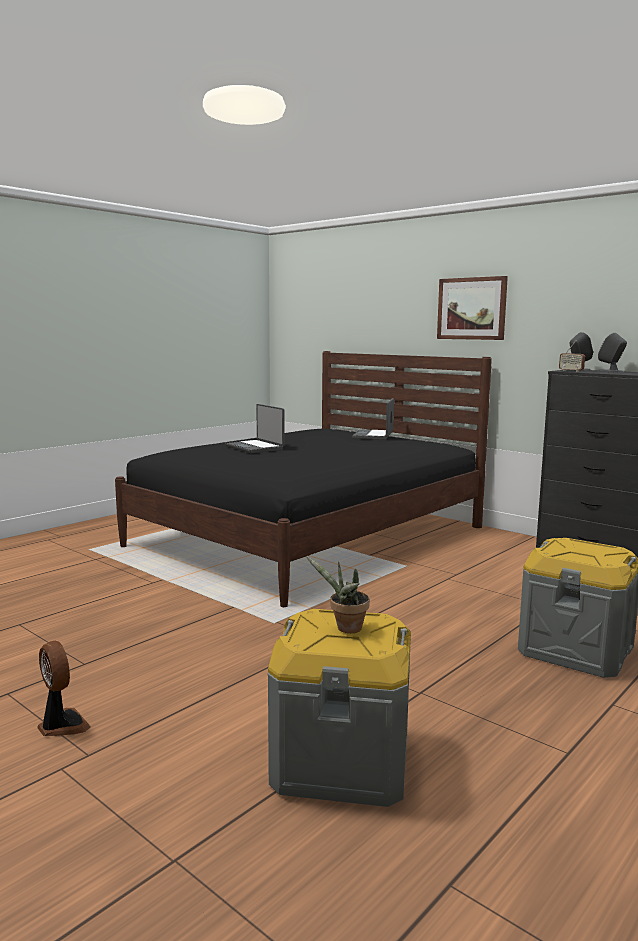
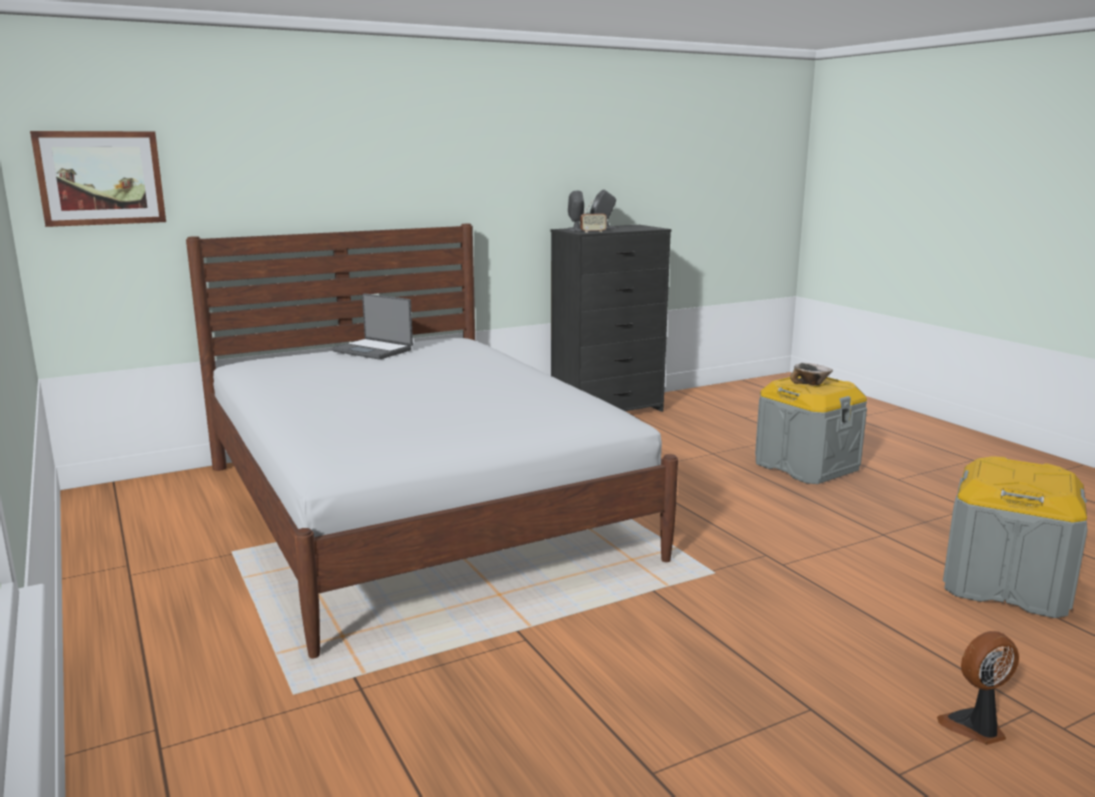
camera: 70 degrees left, 5 degrees up
black bed [115,351,492,607] -> white bed [186,224,678,658]
laptop [225,404,285,453] -> none
potted plant [306,556,370,633] -> none
picture [437,276,508,340] -> picture moved to [30,131,166,227]
none -> bowl [790,363,833,385]

